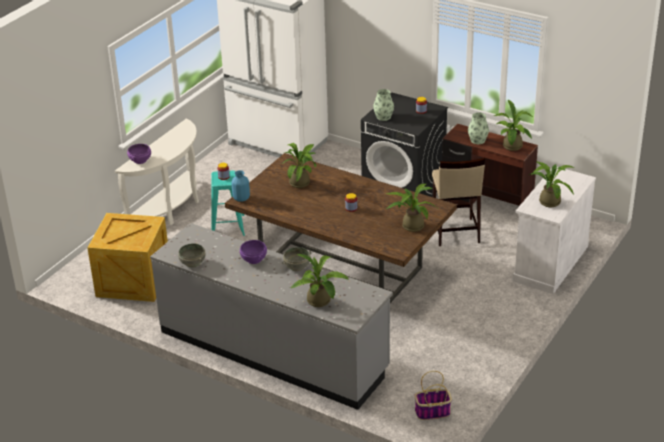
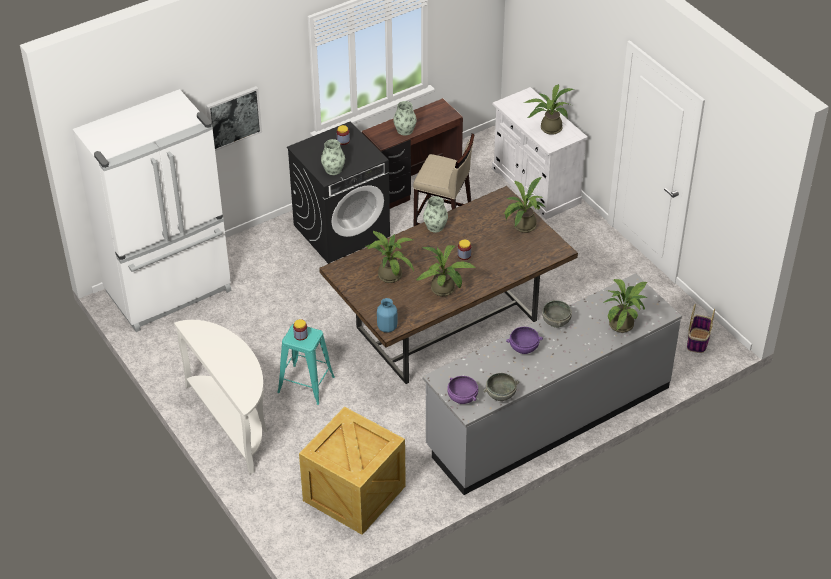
camera: 65 degrees left, 10 degrees up
purple bowl [127,144,151,164] -> purple bowl moved to [447,376,478,404]
potted plant [493,99,534,151] -> potted plant moved to [416,245,475,296]
none -> picture [206,86,262,151]
none -> vase [423,196,448,233]

